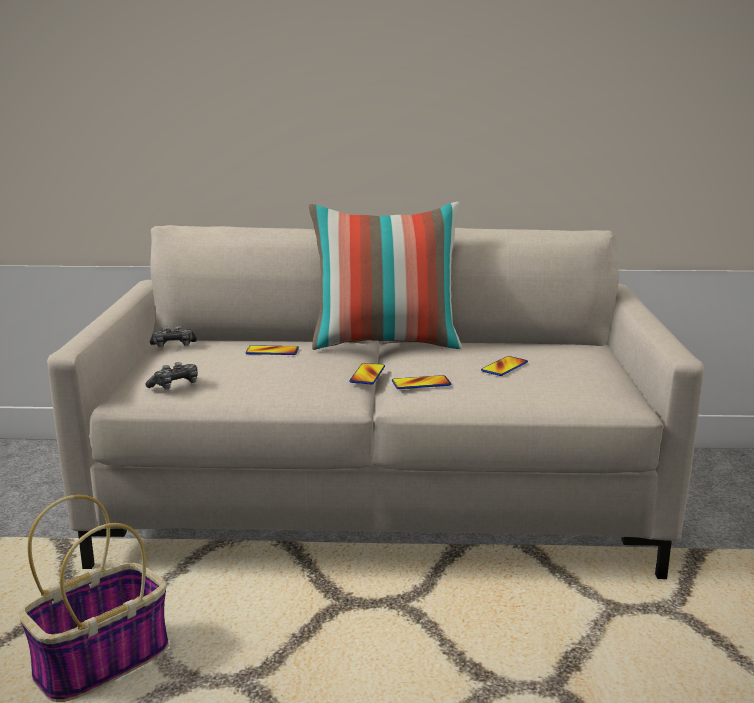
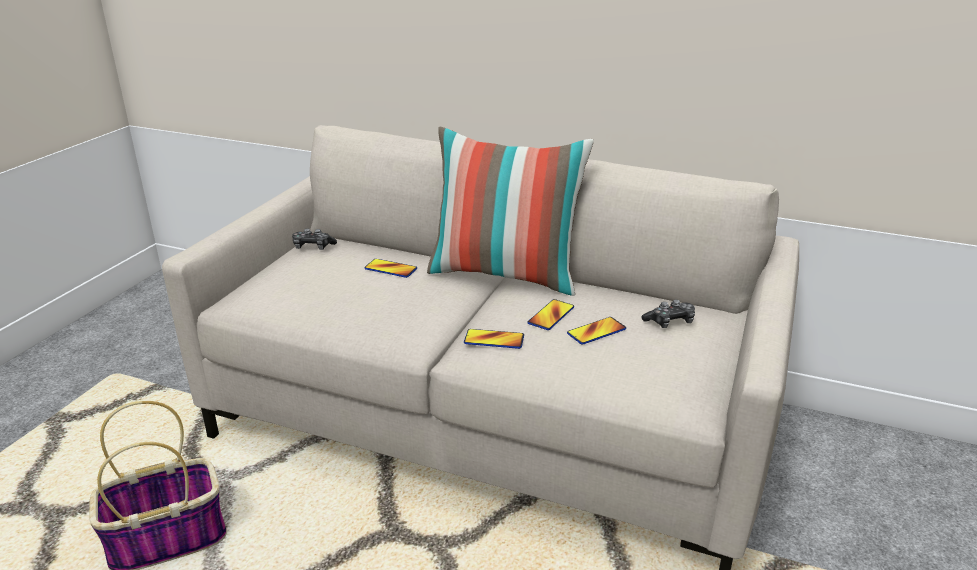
camera: 20 degrees right, 10 degrees up
game controller [145,362,198,390] -> game controller moved to [642,299,695,328]
phone [349,363,385,384] -> phone moved to [527,299,574,330]

